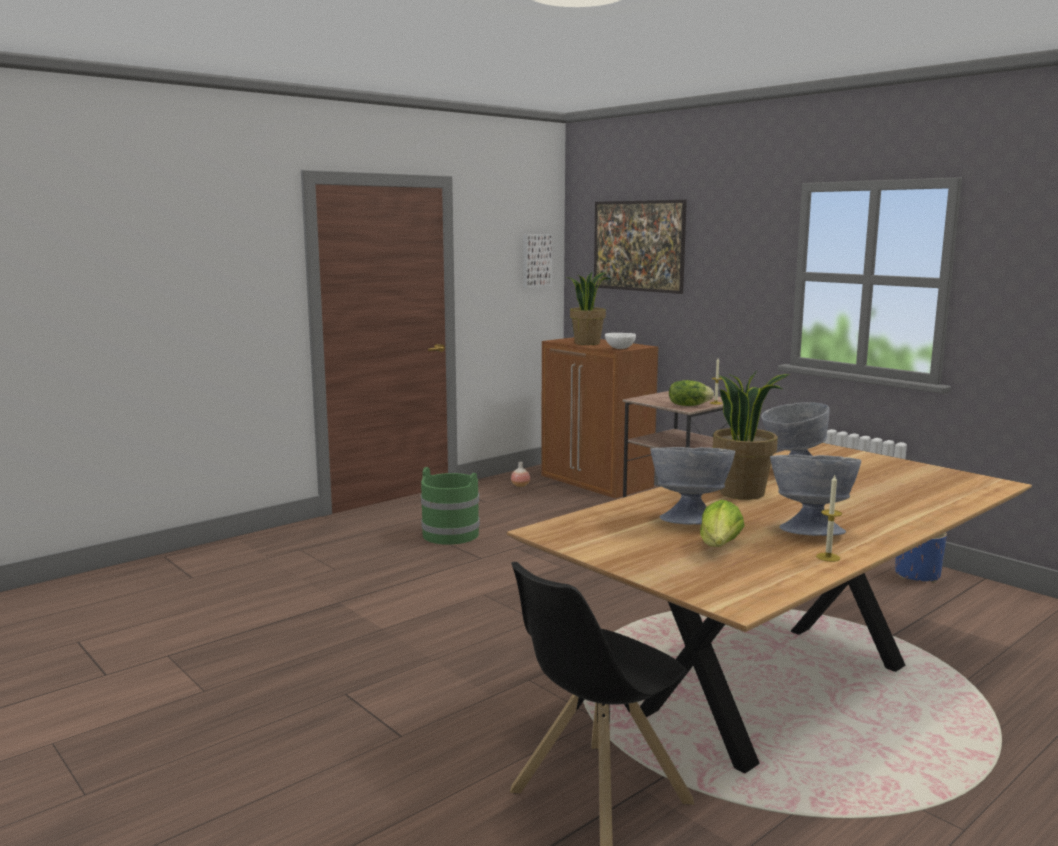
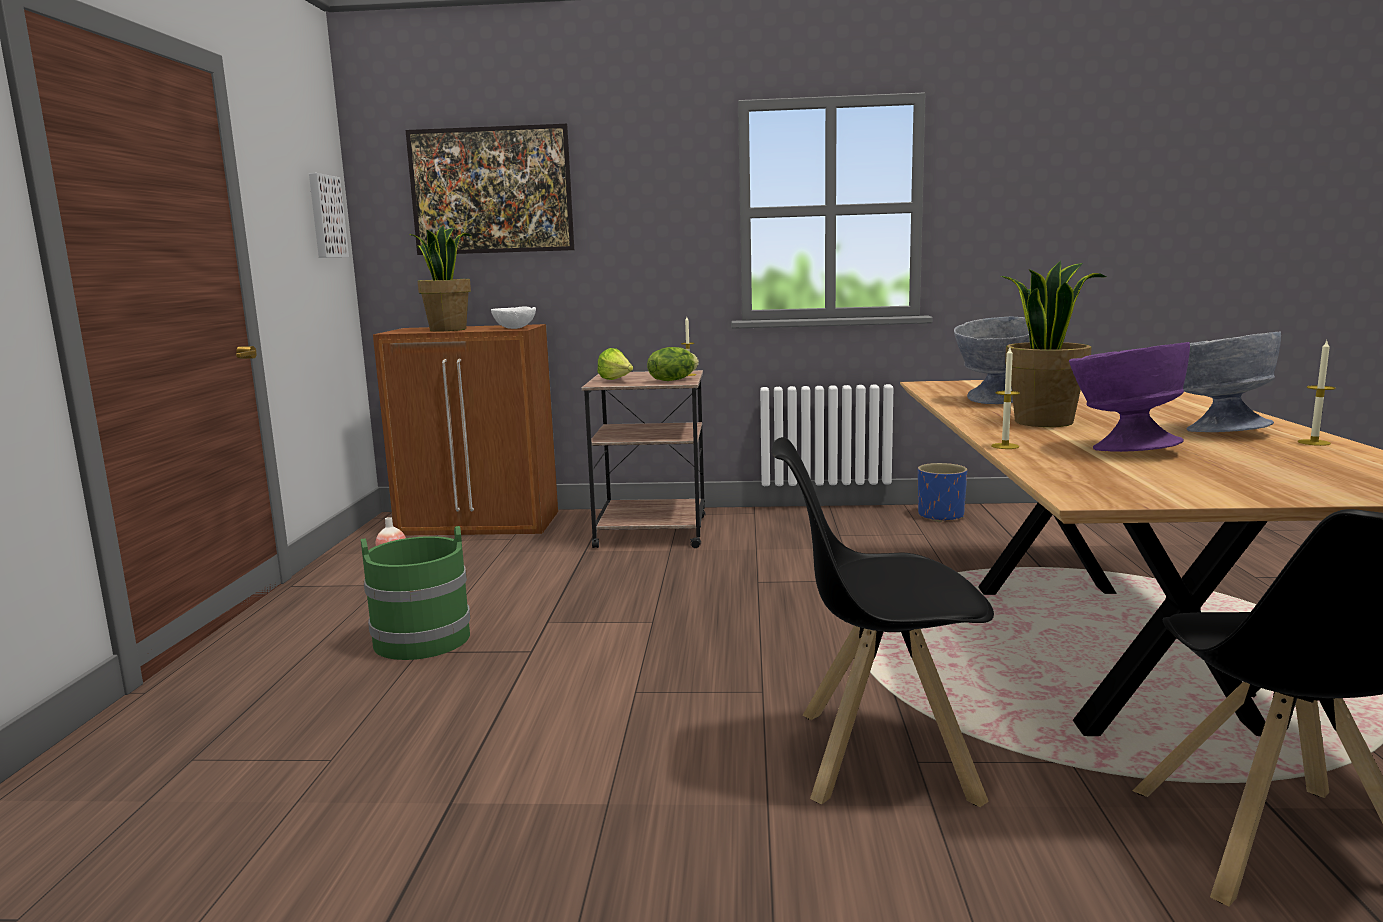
camera: 45 degrees left, 0 degrees up
grey bowl [650,447,735,525] -> purple bowl [1069,342,1190,452]
lettuce [700,500,744,547] -> lettuce moved to [597,348,633,380]
none -> black chair [771,437,994,807]
none -> candle [991,348,1020,449]

